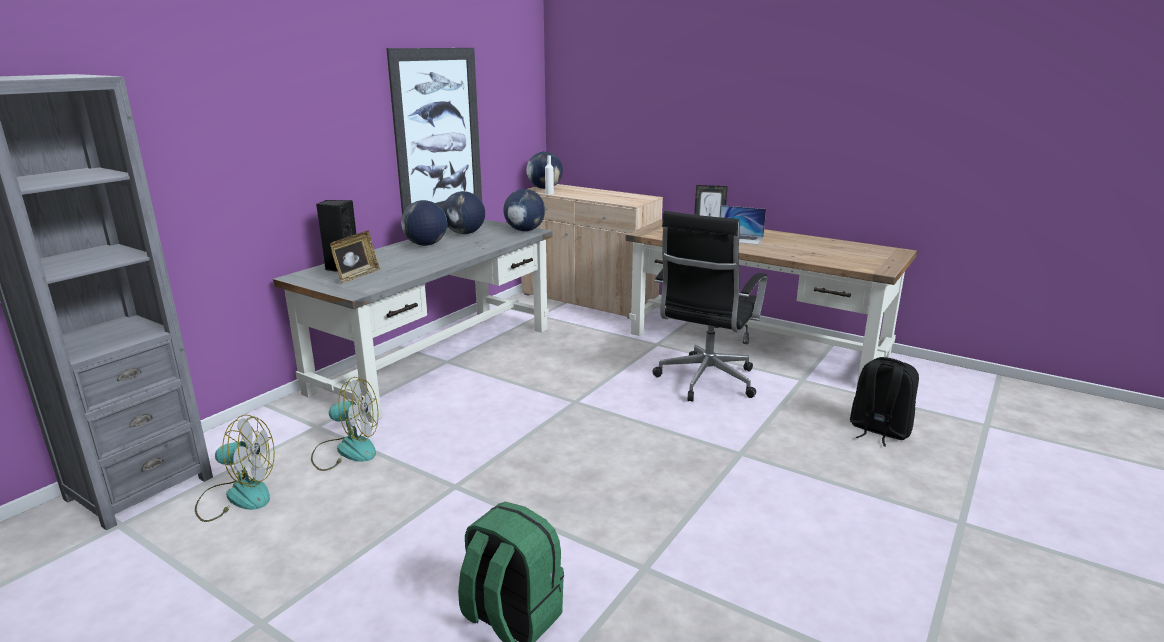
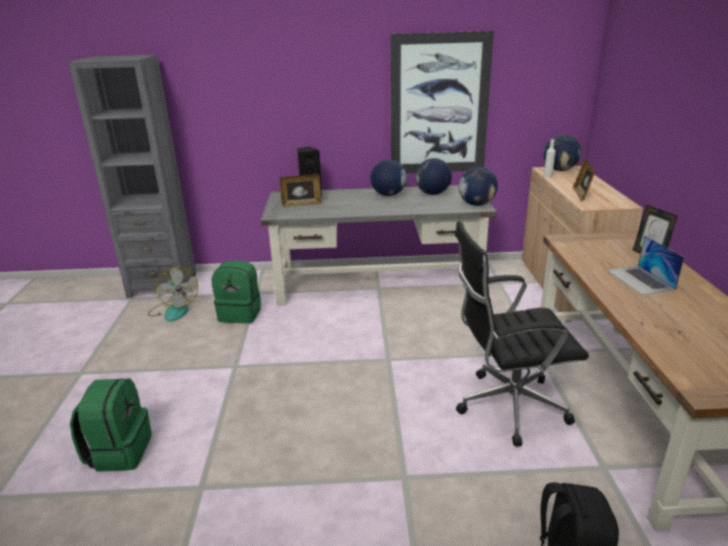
camera: 55 degrees right, 5 degrees up
fan [311,377,378,471] -> green backpack [211,260,261,324]
none -> picture frame [573,159,595,201]

